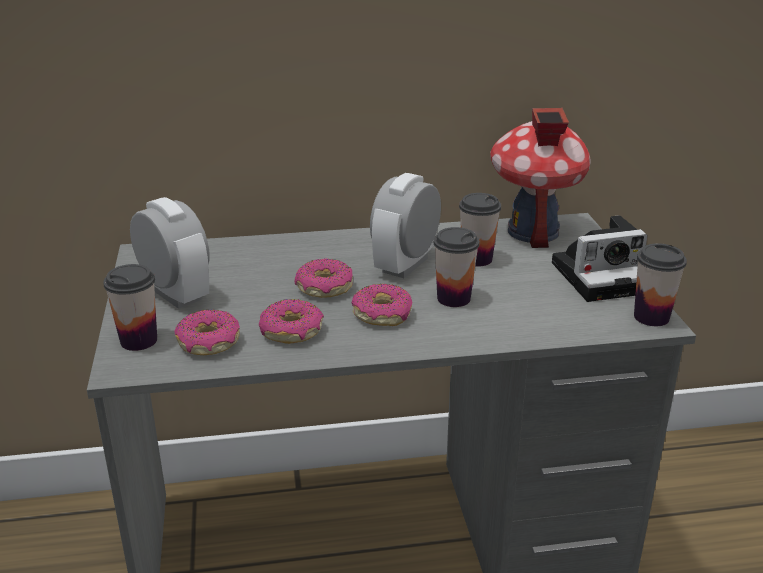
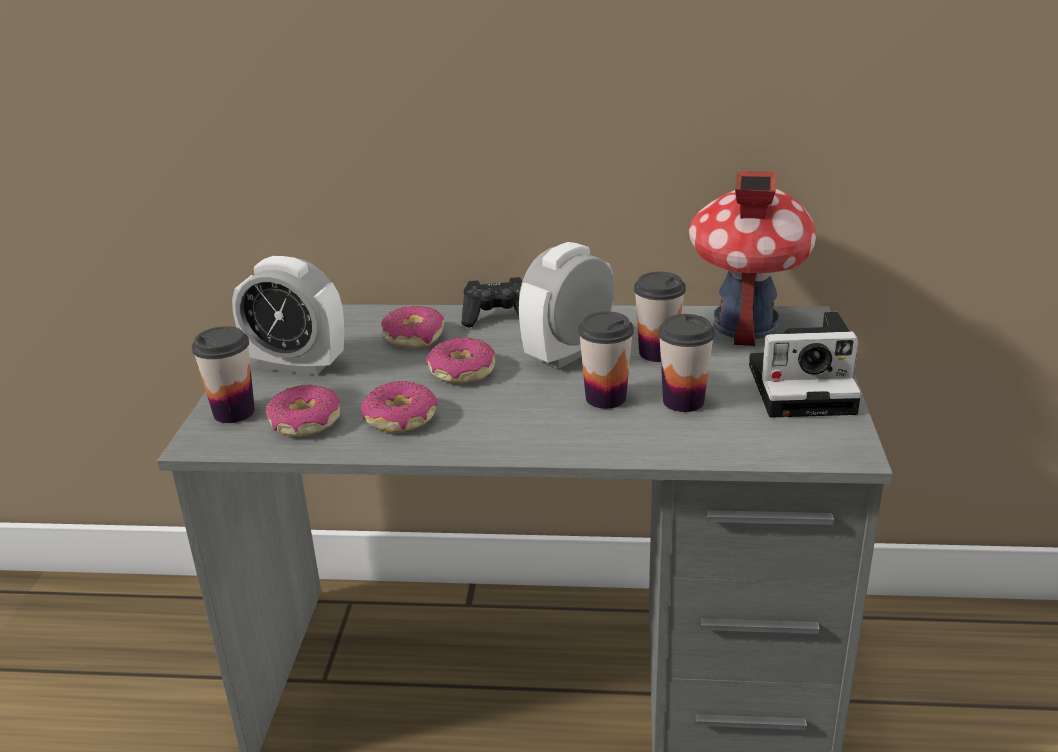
camera: 15 degrees right, 0 degrees up
alarm clock [130,197,210,309] -> alarm clock turned 135 degrees clockwise [232,256,344,375]
donut [352,284,412,326] -> donut moved to [381,306,444,348]
cup [634,243,687,326] -> cup moved to [658,314,715,412]
none -> black game controller [461,277,522,327]

